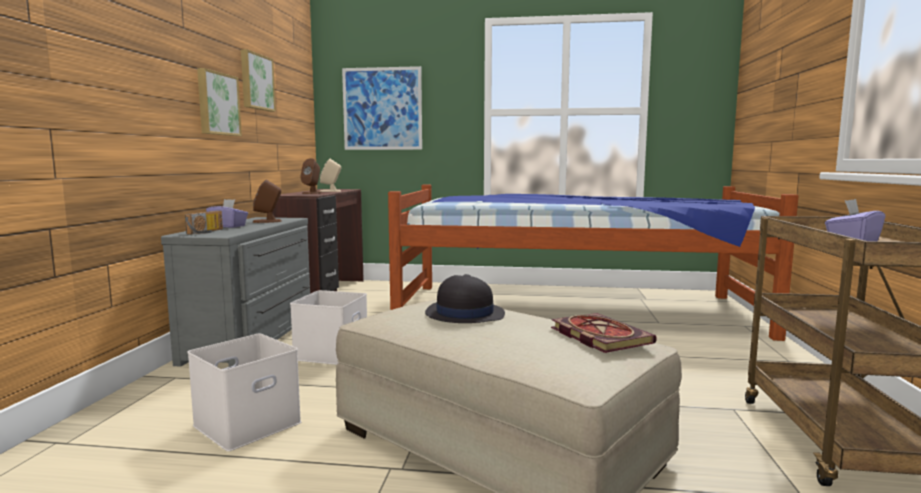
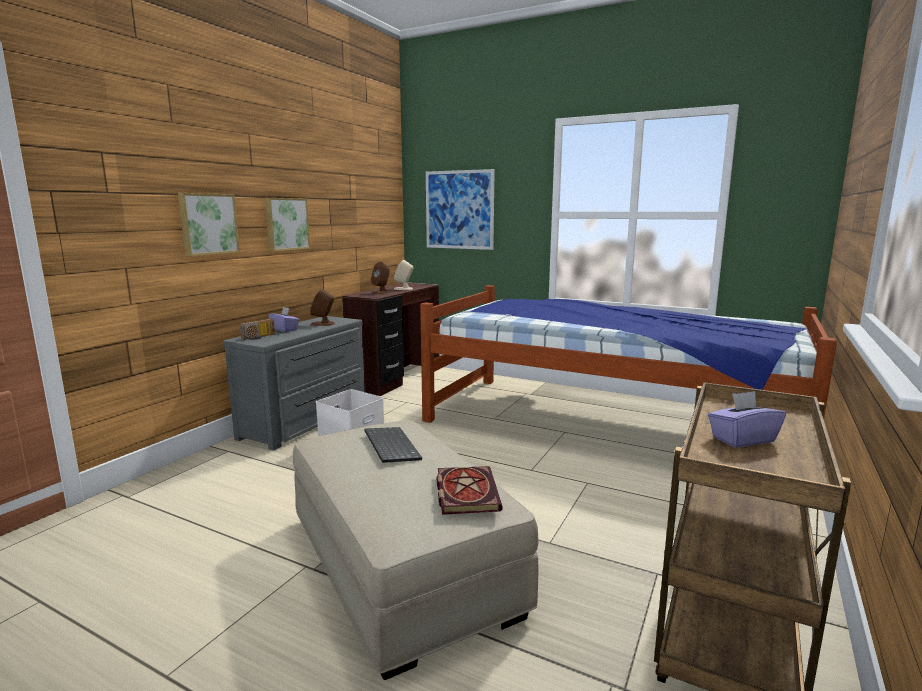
camera: 20 degrees right, 5 degrees up
white storage box [188,334,301,451] -> none
picture [241,49,276,112] -> picture moved to [178,193,240,256]
black hat [425,274,505,323] -> keyboard [364,427,422,463]

